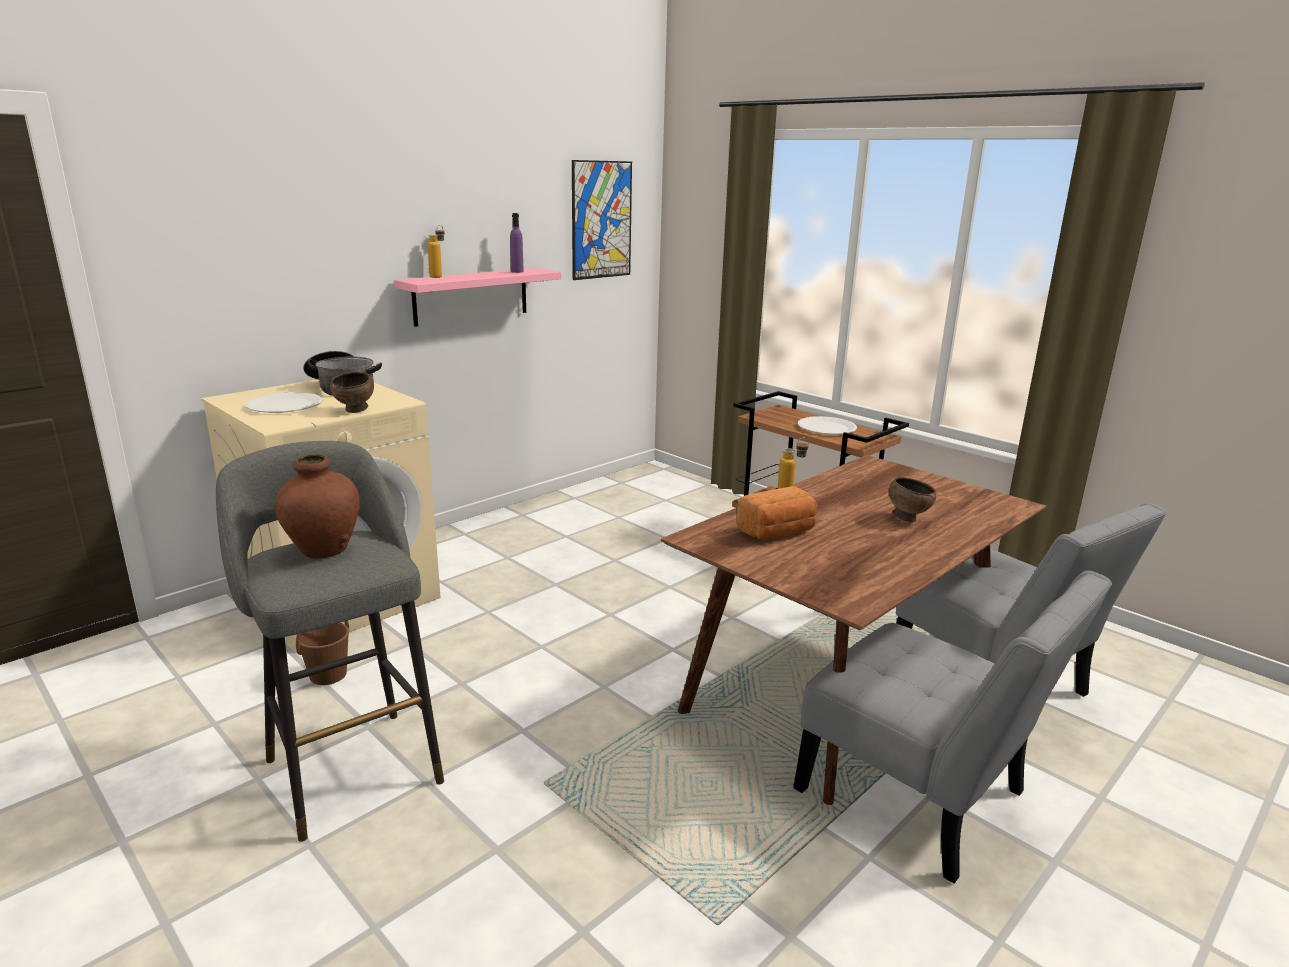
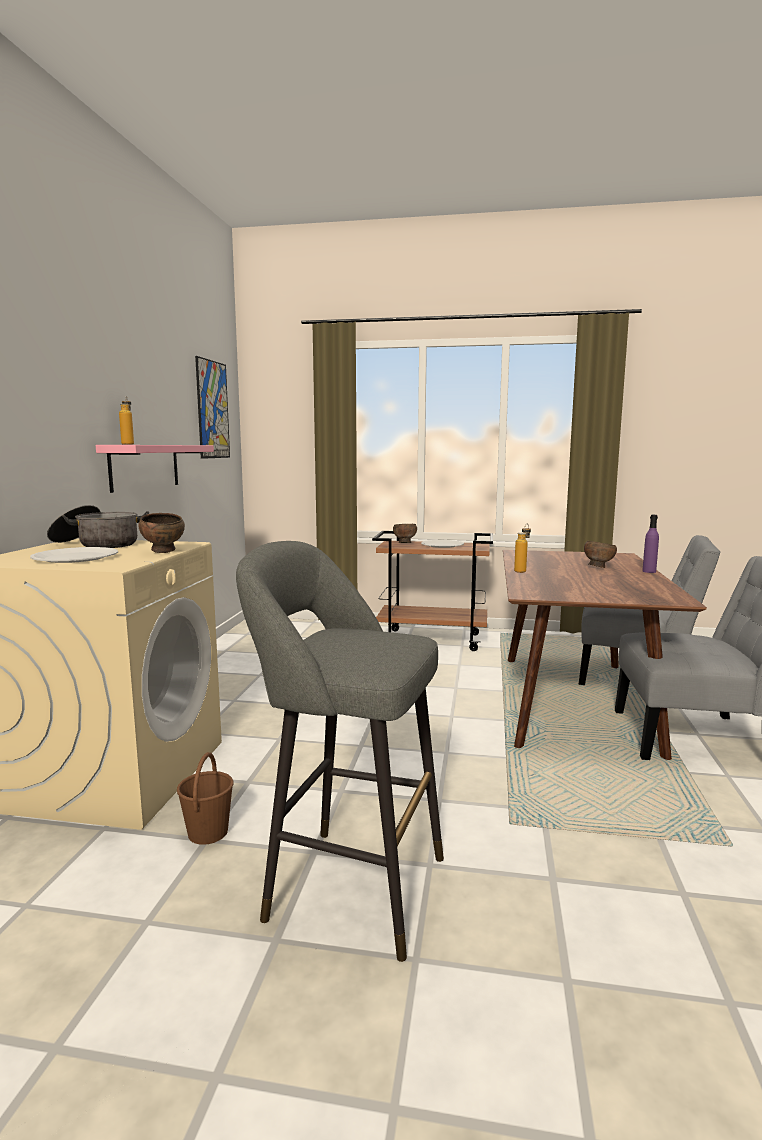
camera: 35 degrees left, 10 degrees down
brown vase [275,454,360,559] -> none
purple bottle [510,213,524,273] -> purple bottle moved to [642,515,659,573]
bread [736,486,817,540] -> none
none -> brown bowl [393,524,417,543]

